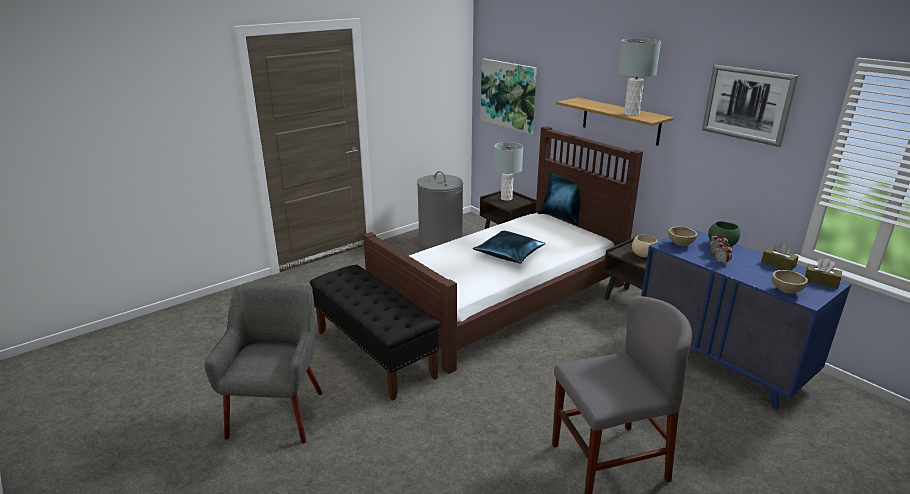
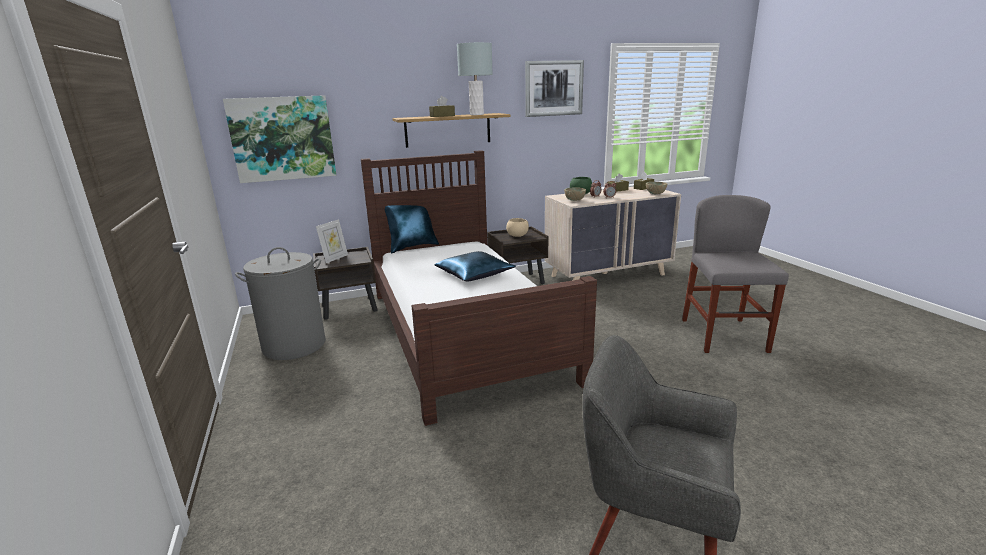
camera: 70 degrees left, 5 degrees down
black bench [310,265,440,401] -> none
grey table lamp [494,142,523,201] -> picture frame [316,219,348,263]
blue dresser [641,227,851,409] -> beige dresser [544,187,681,280]
none -> brown tissue box [429,96,455,117]

